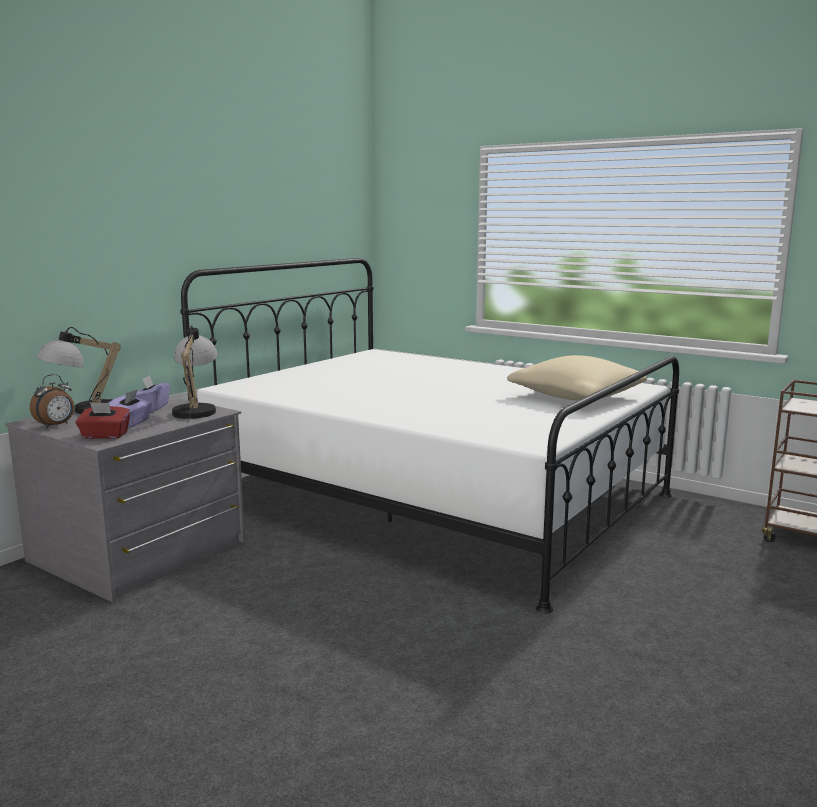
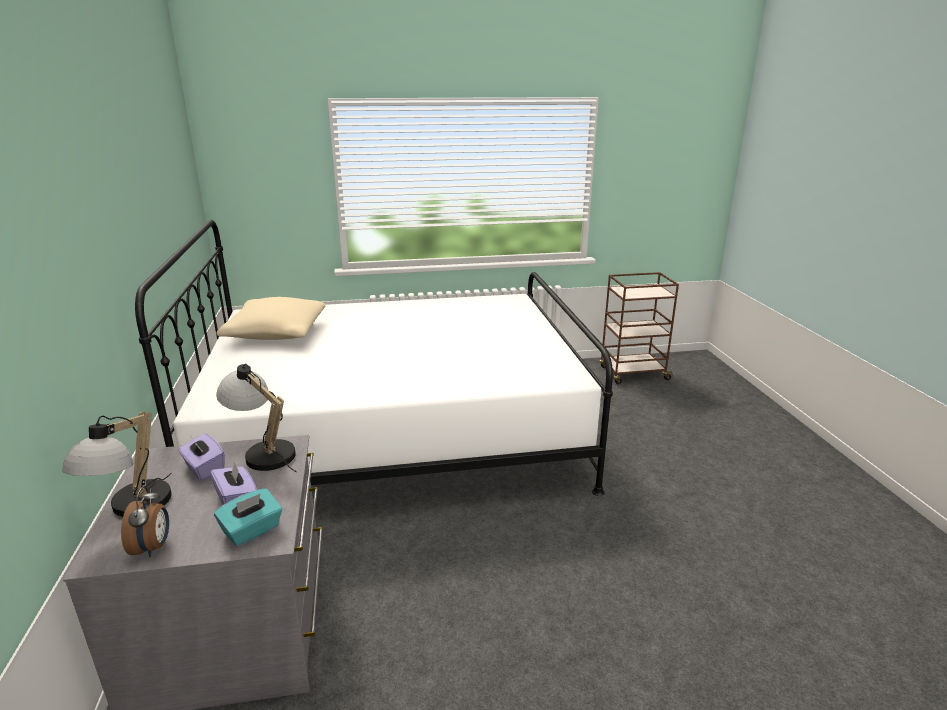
camera: 45 degrees left, 10 degrees up
red tissue box [75,402,131,439] -> turquoise tissue box [214,488,282,546]
beige pillow [507,355,647,401] -> beige pillow moved to [216,297,325,340]

